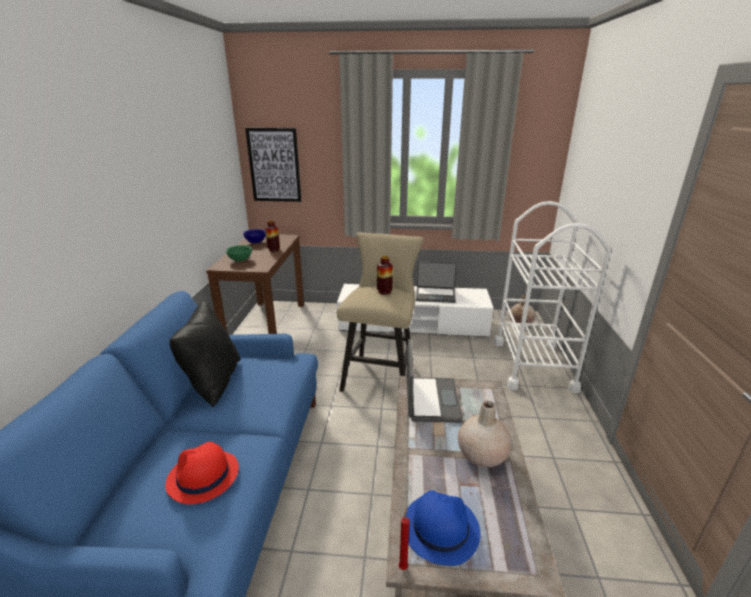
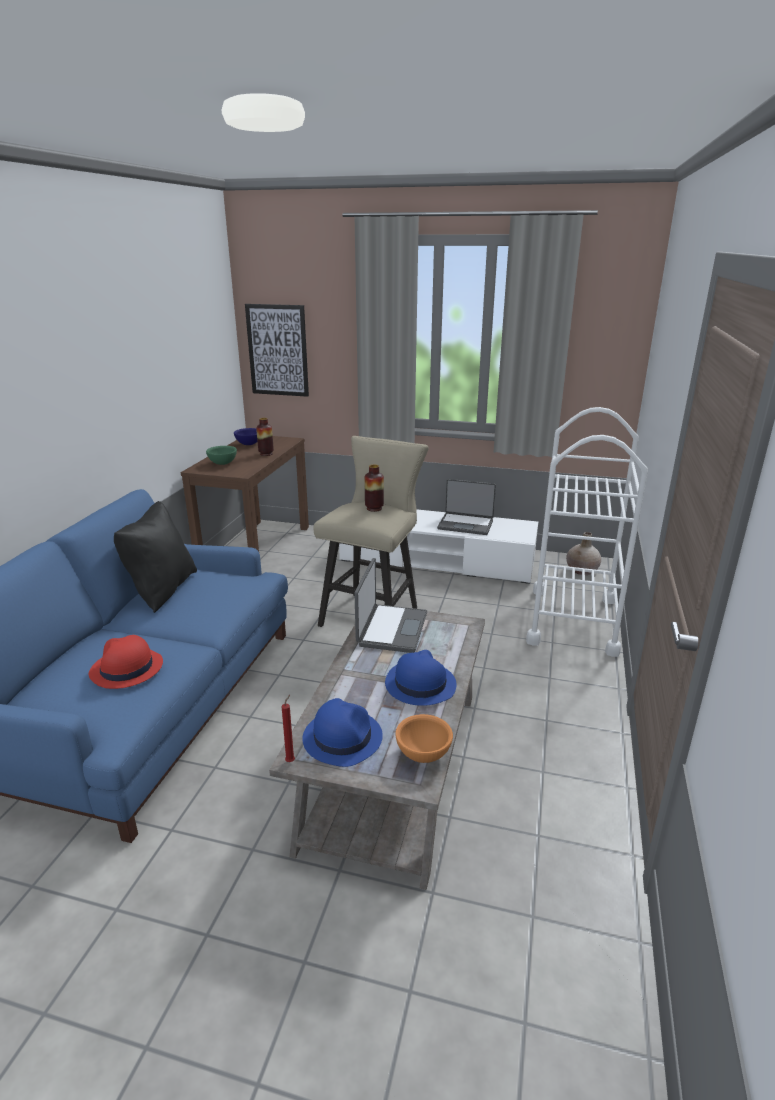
camera: 10 degrees right, 0 degrees up
beige vase [458,401,512,467] -> blue hat [385,650,456,706]
none -> orange bowl [395,714,453,763]

